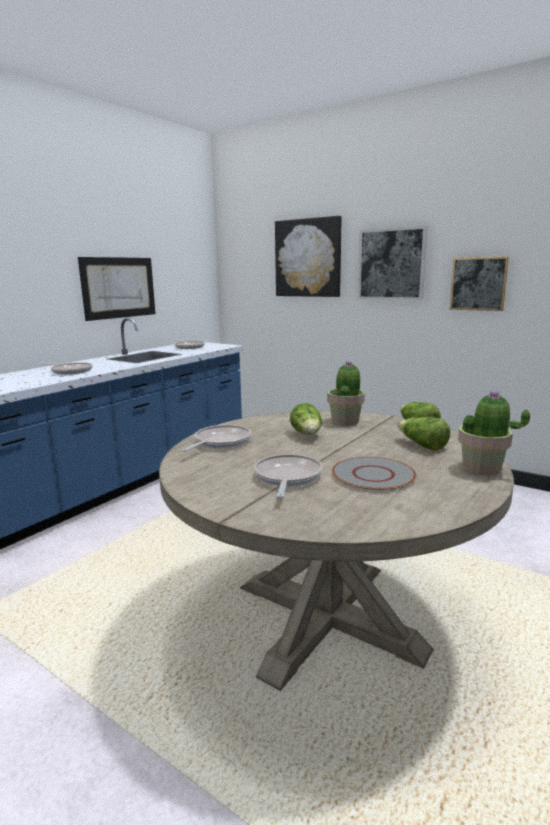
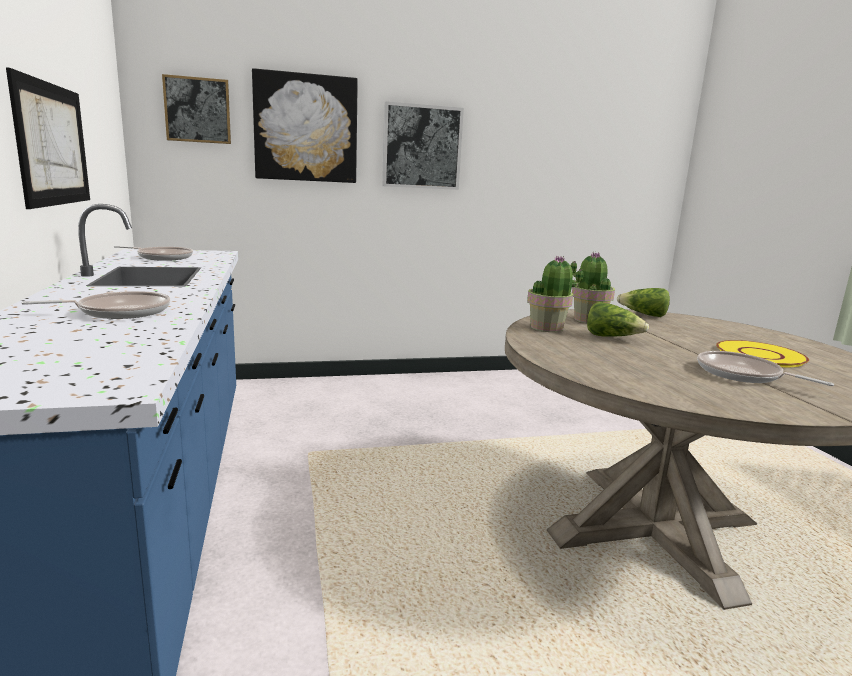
camera: 50 degrees left, 0 degrees up
frying pan [182,425,251,452] -> none
grey plate [332,457,416,491] -> yellow plate [716,340,809,367]
lettuce [398,417,450,451] -> none
picture [450,256,509,311] -> picture moved to [162,74,231,144]
potted plant [458,391,530,475] -> potted plant moved to [527,256,584,332]

